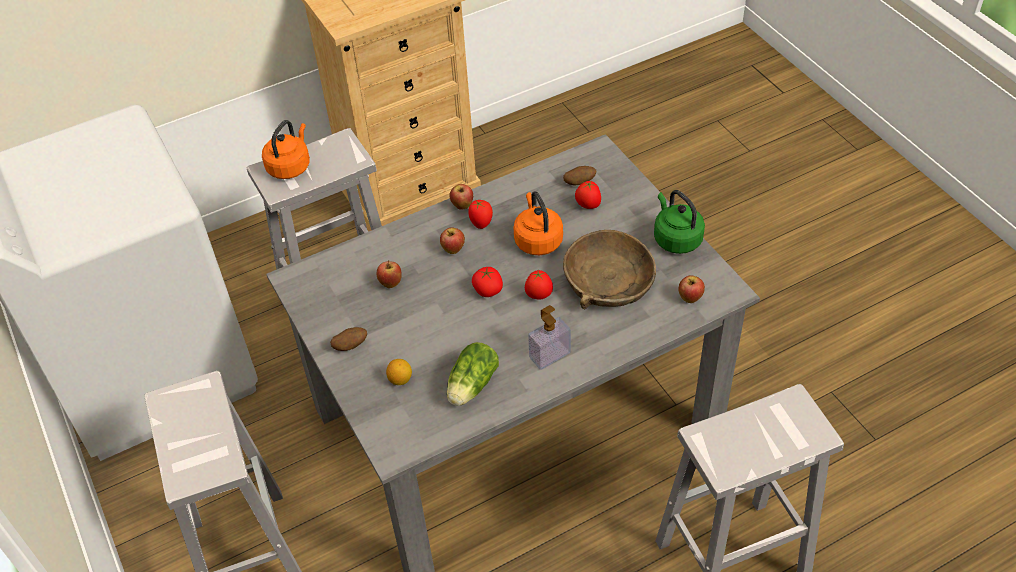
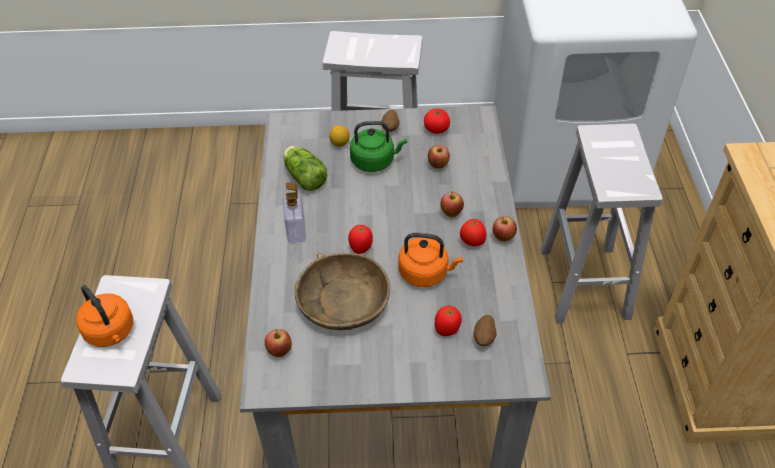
camera: 115 degrees right, 0 degrees up
orange kettle [262,120,310,179] -> orange kettle moved to [76,285,133,347]
tomato [472,266,503,297] -> tomato moved to [424,109,450,134]
green kettle [654,190,705,254] -> green kettle moved to [350,121,407,172]

